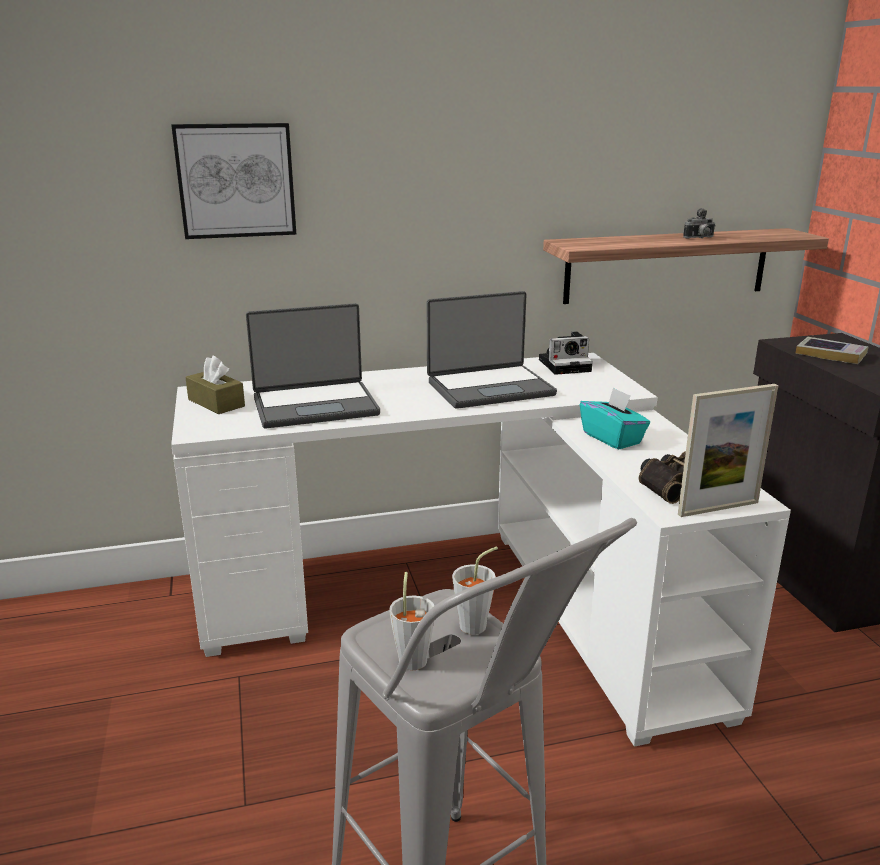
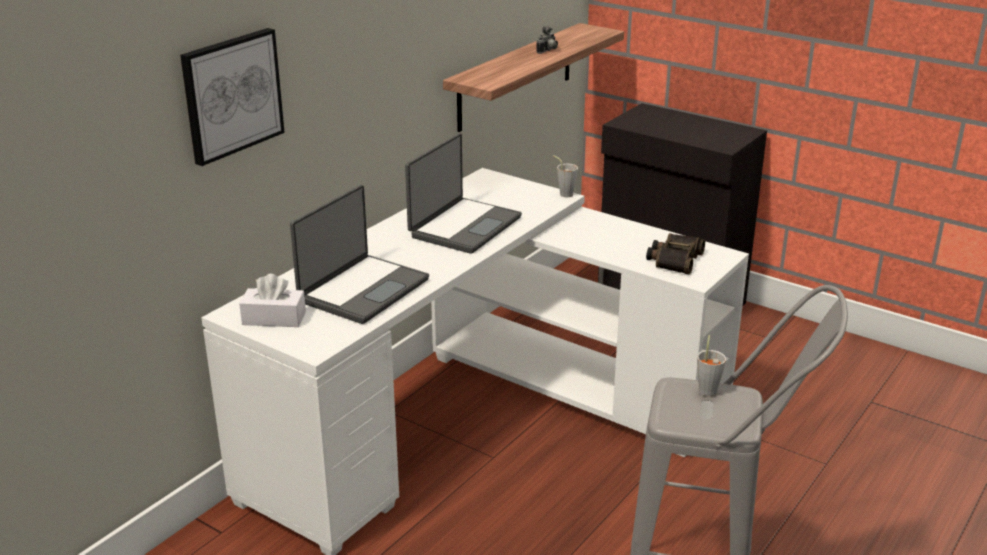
camera: 40 degrees left, 5 degrees up
brown tissue box [185,356,245,414] -> white tissue box [239,274,306,327]
grey cup [389,572,435,670] -> grey cup moved to [553,155,578,197]
camera [539,331,593,375] -> none
turquoise tissue box [580,387,650,450] -> none
picture frame [678,384,778,517] -> none
book [796,337,868,364] -> none

